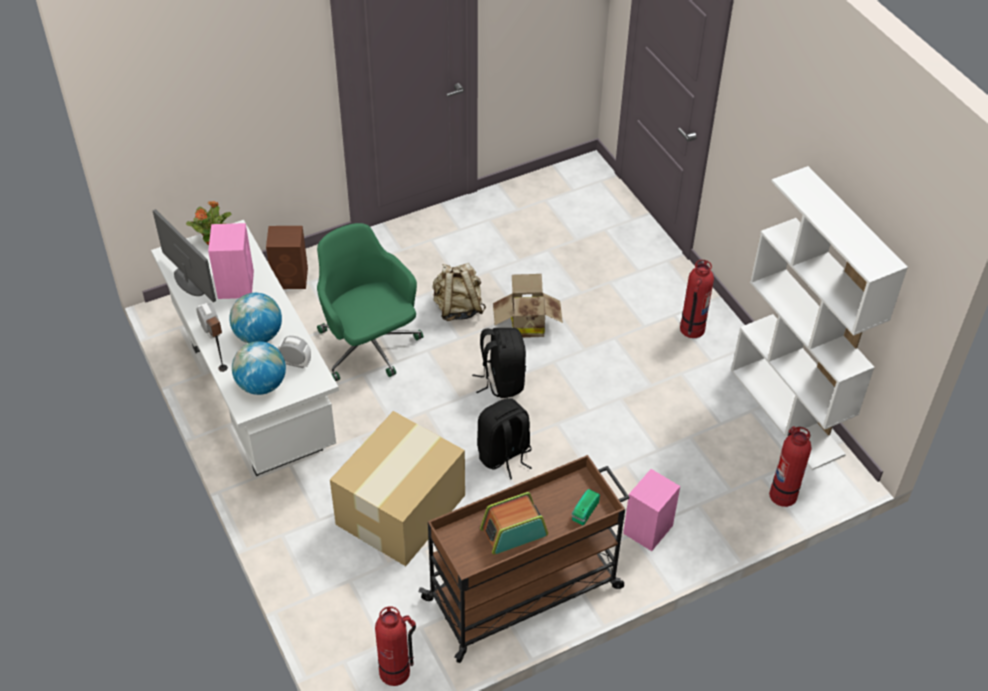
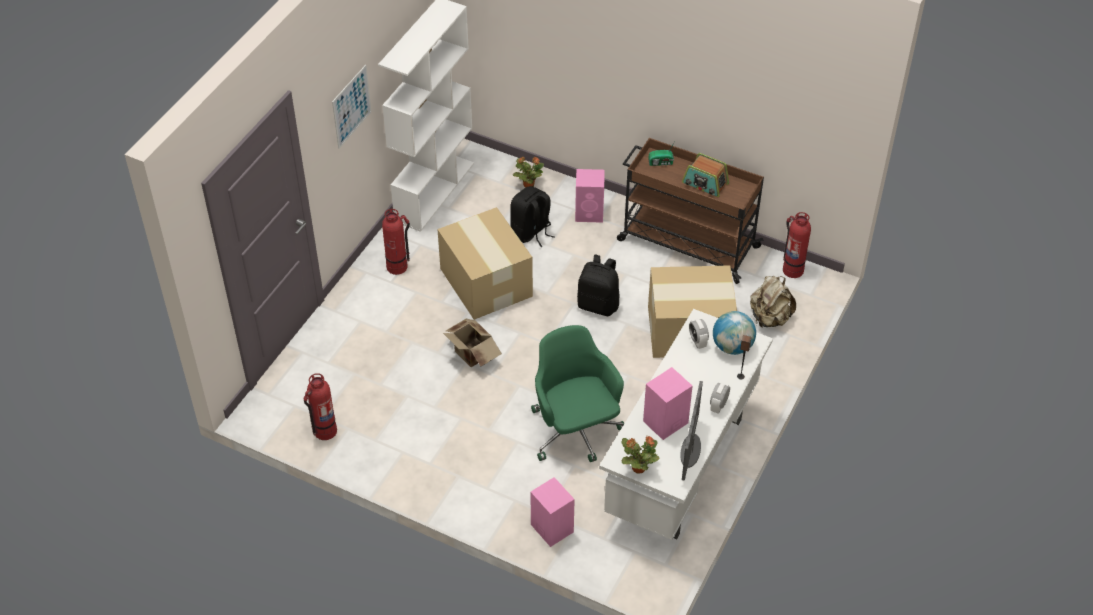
camera: 125 degrees left, 0 degrees up
globe [229,293,282,343] -> none
brown speaker [266,226,308,289] -> pink speaker [530,477,575,547]
green office chair [317,223,423,381] -> green office chair turned 135 degrees clockwise [531,325,624,462]
beige backpack [433,263,486,321] -> beige backpack moved to [750,275,796,328]
black backpack [472,328,526,398] -> black backpack moved to [510,186,555,247]
fire extinguisher [769,426,812,507] -> fire extinguisher moved to [304,373,337,440]
none -> picture [332,65,371,149]
none -> cardboard box [437,207,533,320]
none -> potted plant [513,157,544,188]

